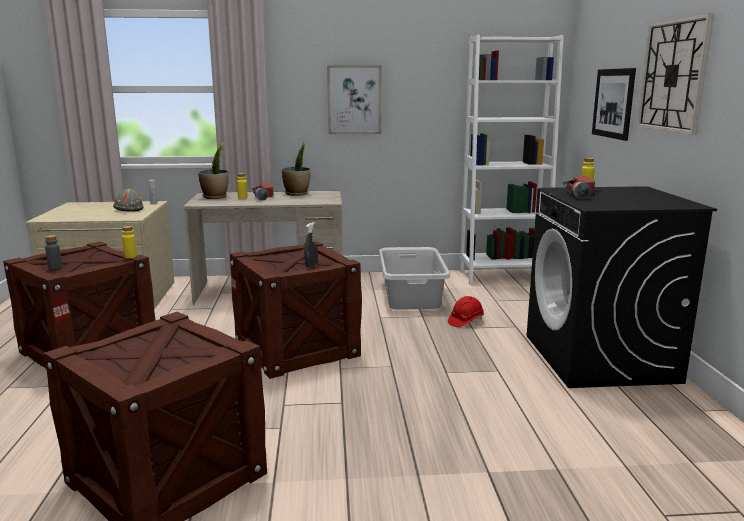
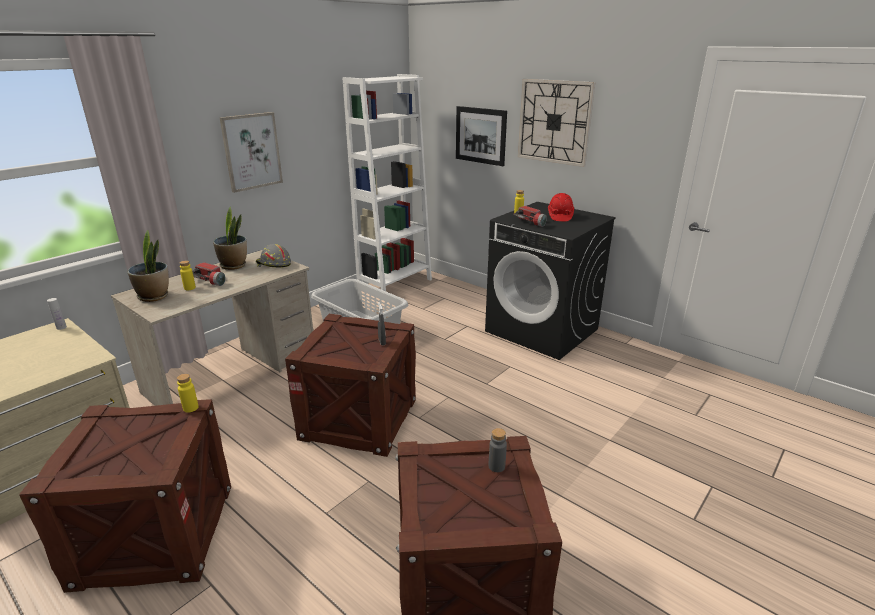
camera: 45 degrees left, 10 degrees up
grey bottle [45,235,62,269] -> grey bottle moved to [488,428,507,472]
grey hard hat [113,189,144,212] -> grey hard hat moved to [256,244,291,268]
red hard hat [448,296,484,327] -> red hard hat moved to [548,193,574,221]

